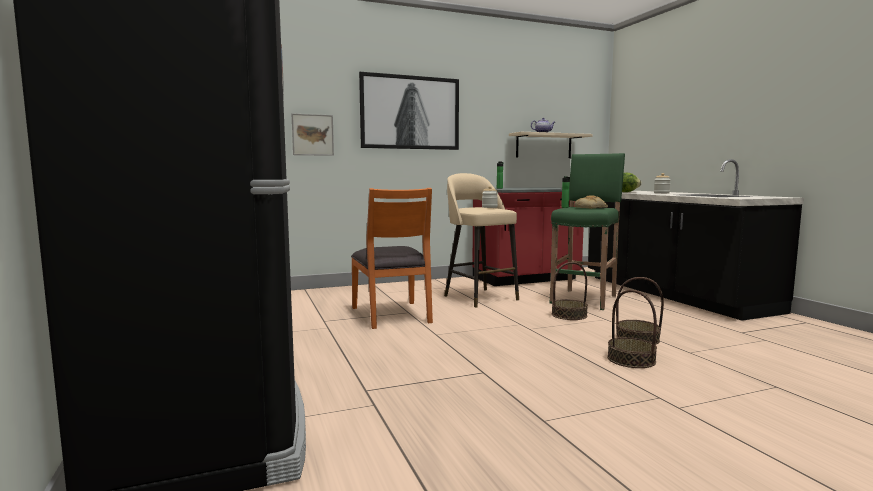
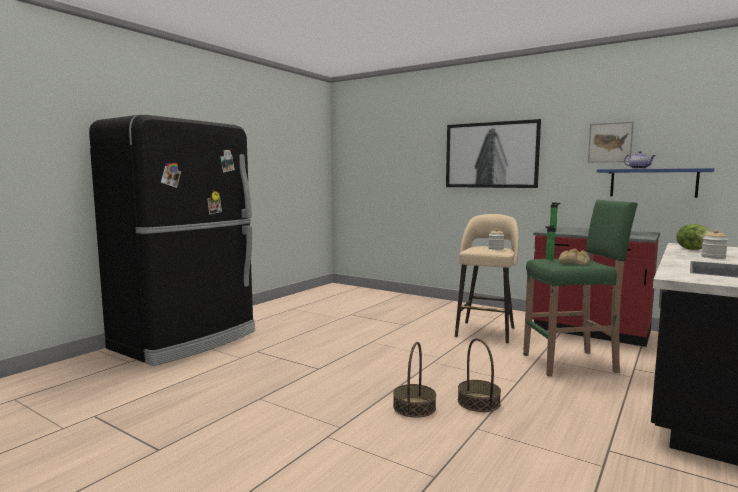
camera: 55 degrees right, 0 degrees up
picture [292,114,334,156] -> picture moved to [588,121,634,163]
orange chair [351,188,433,329] -> none
beige shelf [509,132,593,158] -> blue shelf [597,168,714,198]
basket [552,262,588,320] -> none

